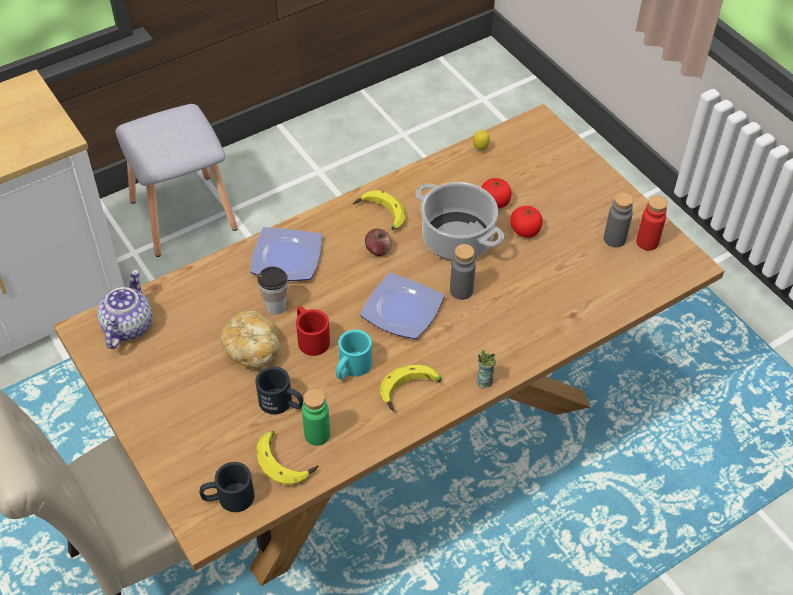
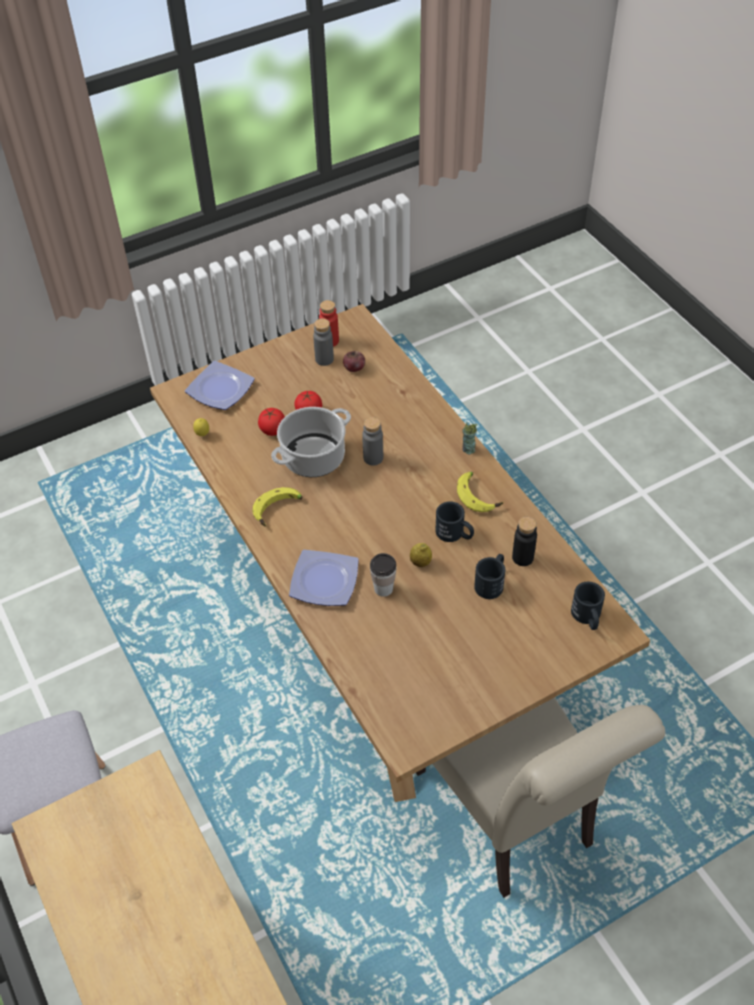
camera: 85 degrees left, 0 degrees up
teapot [97,269,152,349] -> none
bread [220,311,279,368] -> none
banana [257,431,318,485] -> none
red mug [296,306,330,356] -> lemon [410,543,432,567]
green bottle [302,389,330,446] -> black bottle [512,517,537,566]
turquoise mug [336,329,372,380] -> black mug [436,501,474,542]
plate [360,272,444,339] -> plate moved to [185,361,255,410]
apple [365,229,392,256] -> apple moved to [343,351,365,372]

